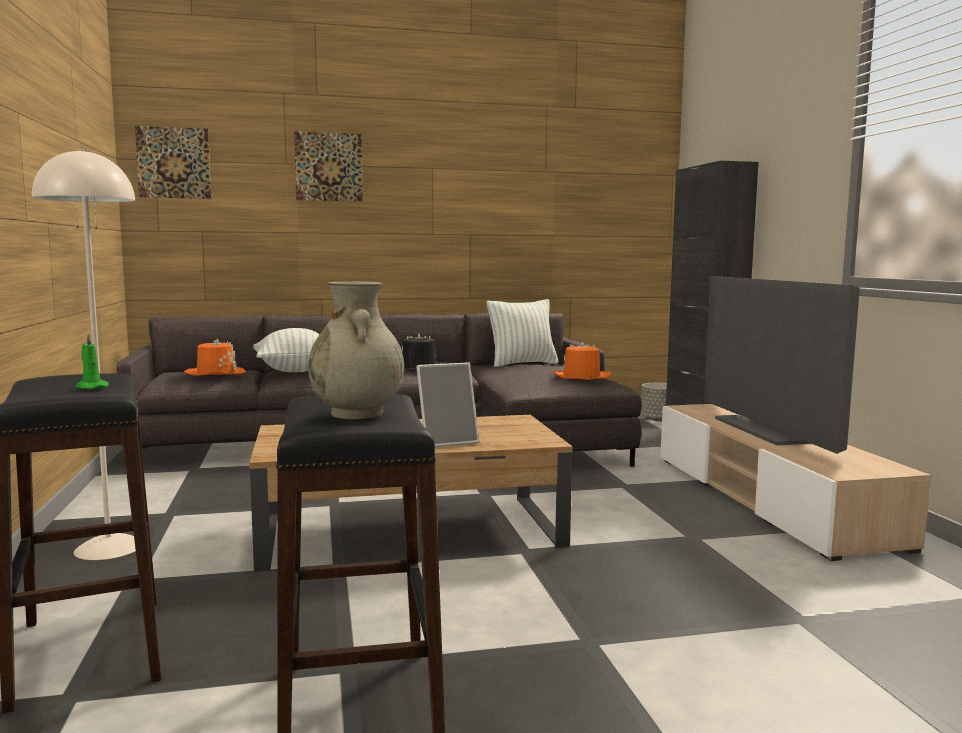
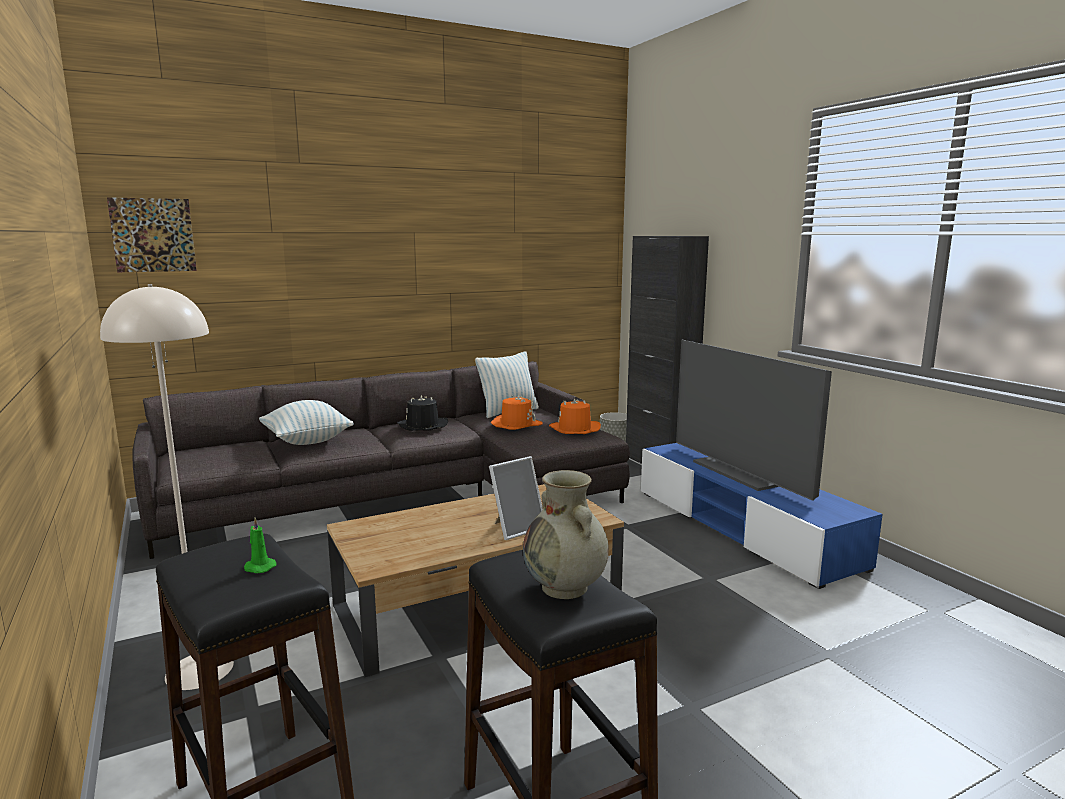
camera: 15 degrees left, 5 degrees up
orange hat [184,338,246,376] -> orange hat moved to [491,394,543,430]
picture [294,132,363,201] -> none
beige tv stand [661,404,931,561] -> blue tv stand [641,443,883,589]

